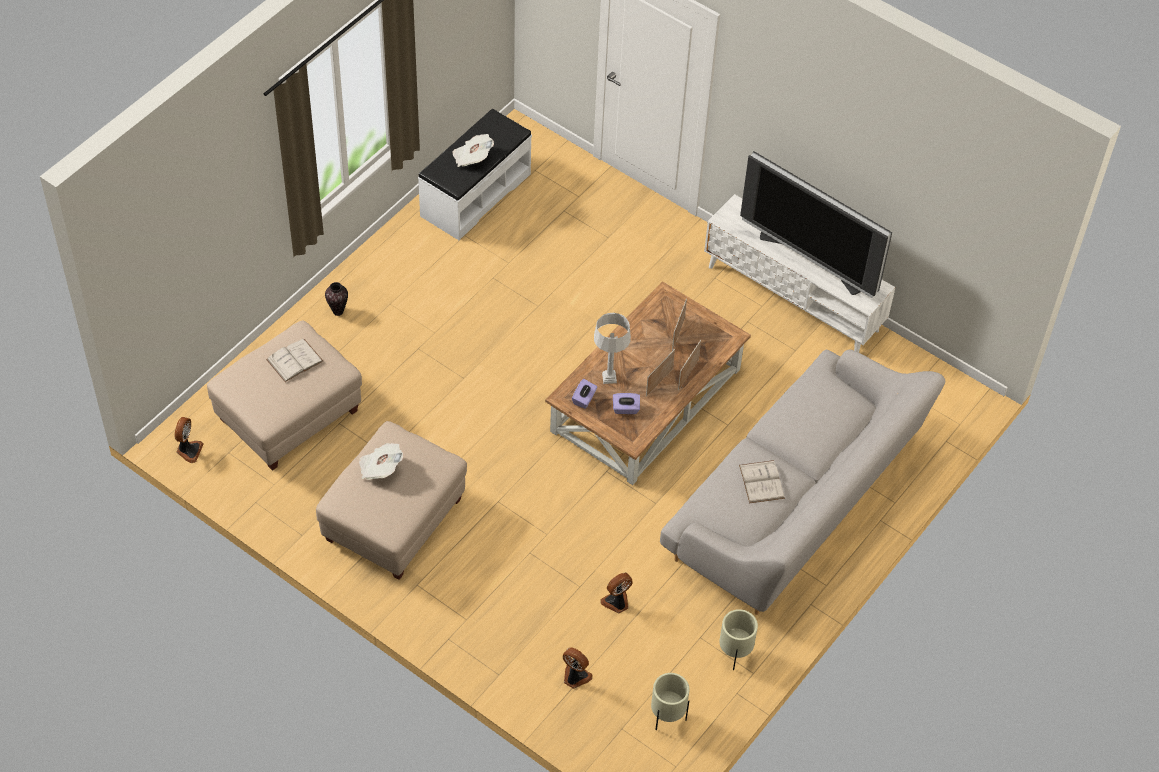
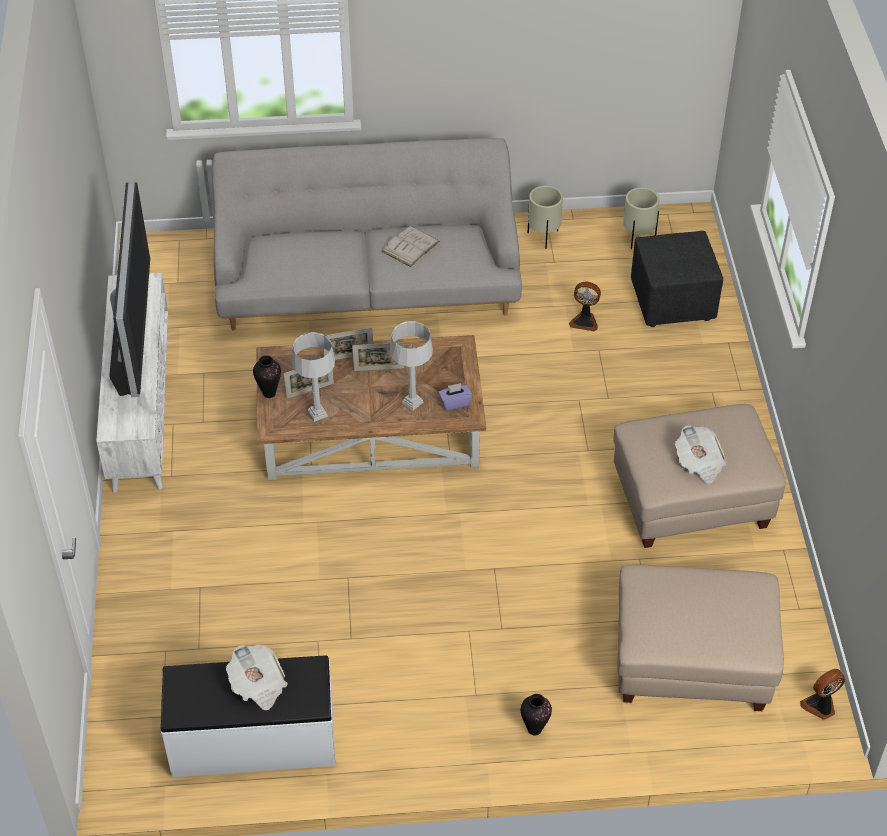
camera: 130 degrees left, 5 degrees down
white book [266,339,323,382] -> none
fan [563,647,593,689] -> black ottoman [631,231,723,327]
purple tissue box [613,393,640,414] -> none
none -> vase [253,355,281,398]
none -> grey table lamp [292,332,335,422]

